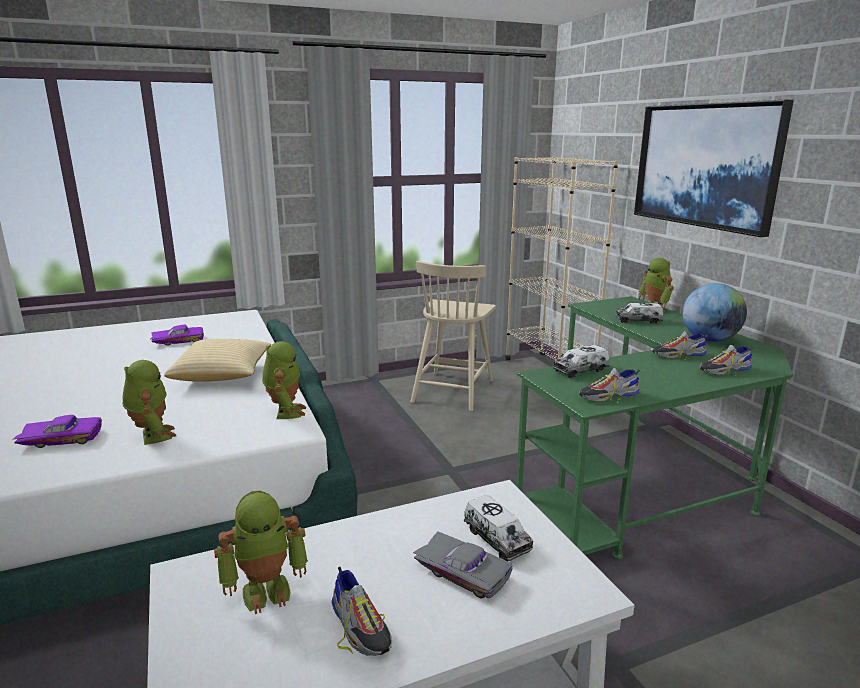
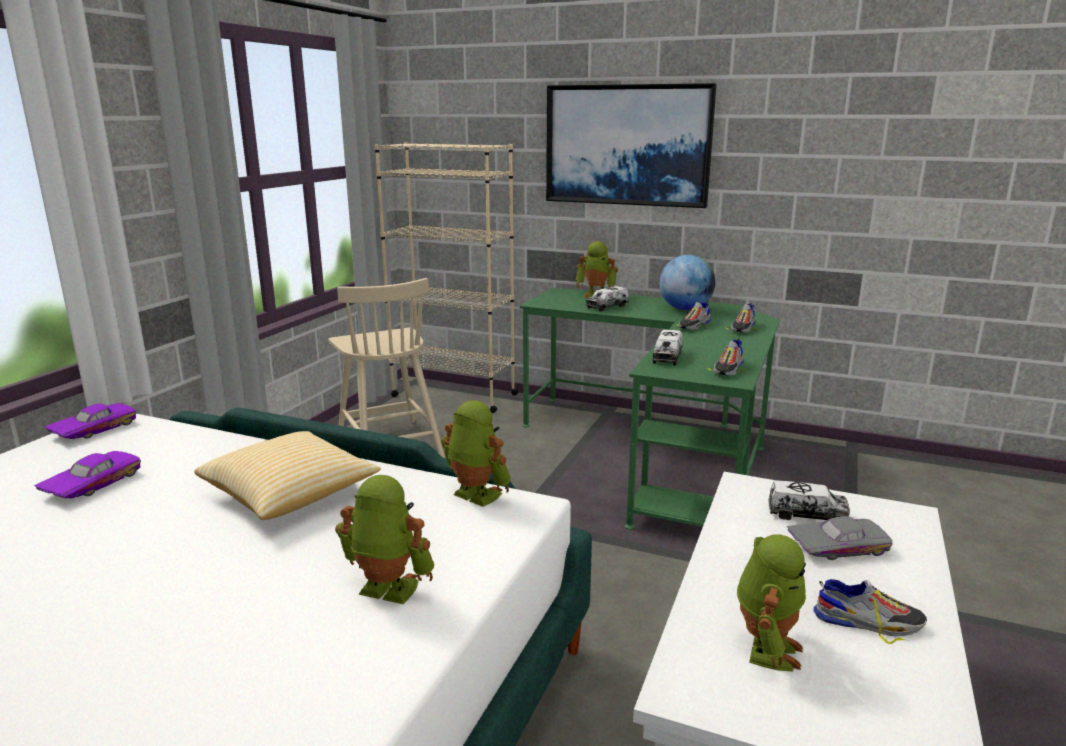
camera: 45 degrees left, 0 degrees up
purple toy car [12,415,102,448] -> purple toy car moved to [44,403,136,439]

